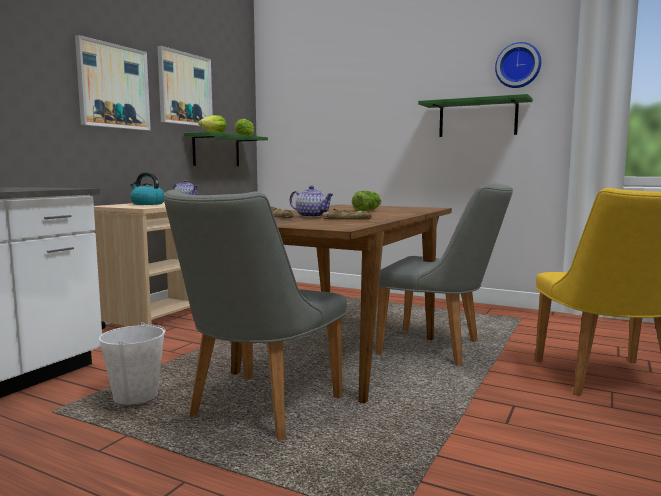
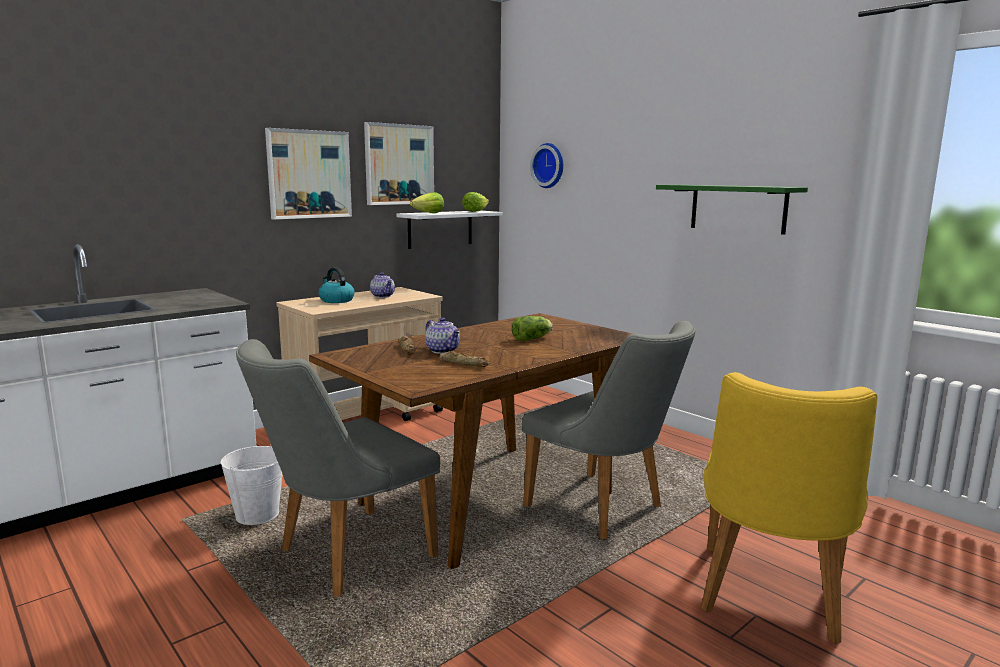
camera: 20 degrees right, 5 degrees up
green shelf [184,132,268,166] -> white shelf [396,211,503,249]
wall clock [495,42,541,88] -> wall clock moved to [530,143,563,188]

